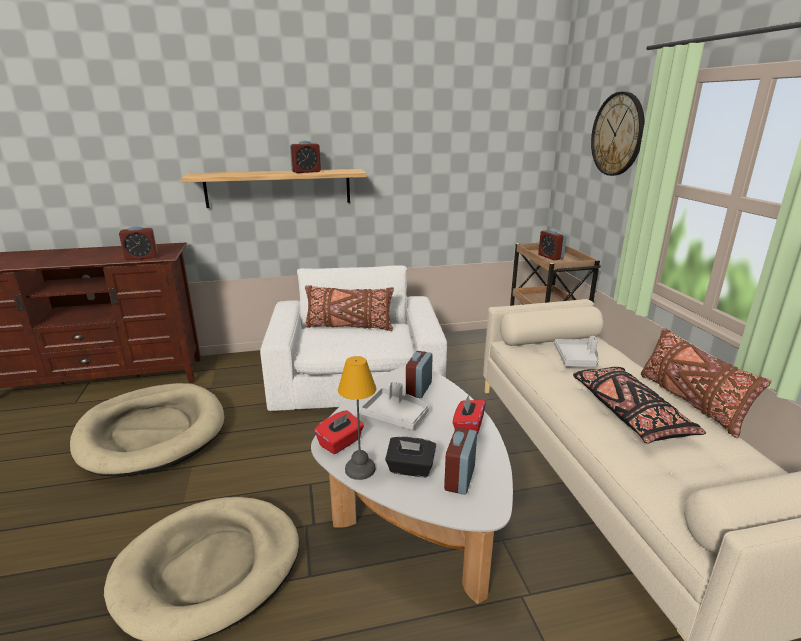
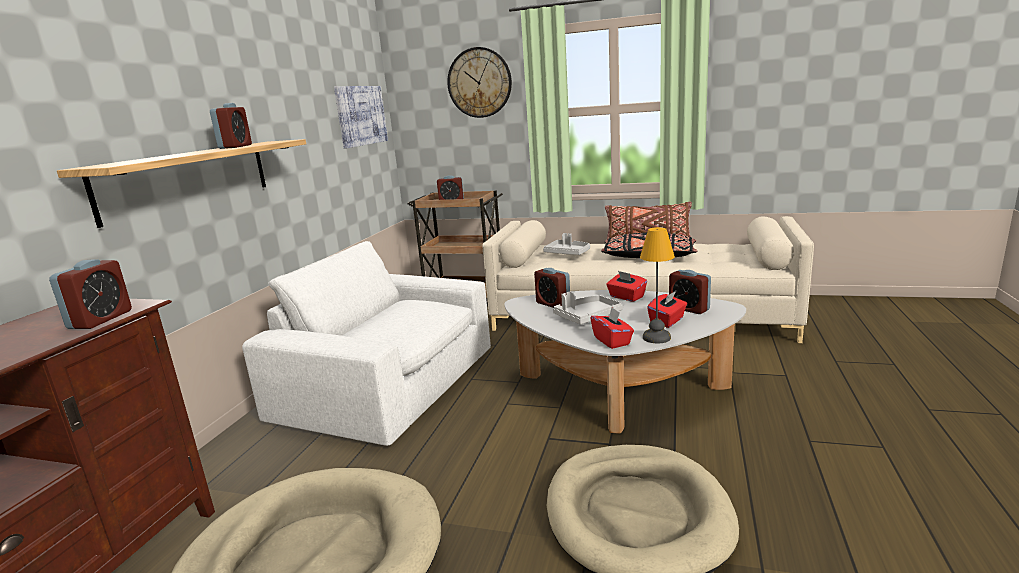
camera: 60 degrees left, 5 degrees down
brown pillow [305,285,394,331] -> none
black tissue box [385,437,436,477] -> red tissue box [647,291,687,328]
none -> picture [334,86,388,149]

